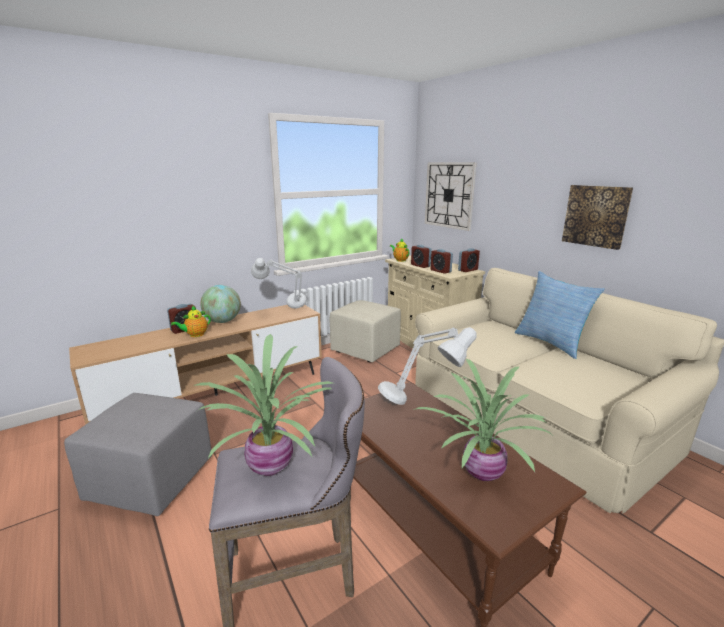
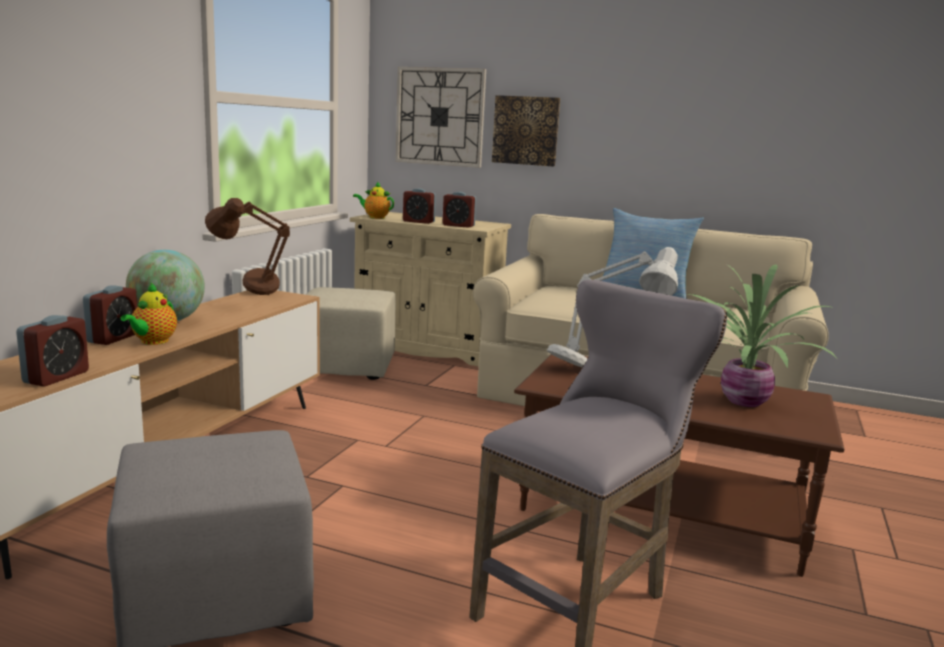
camera: 35 degrees left, 5 degrees down
potted plant [193,334,333,476] -> none
grey table lamp [251,258,307,308] -> brown table lamp [205,198,290,295]
alarm clock [458,248,480,272] -> alarm clock moved to [16,315,89,387]
picture [562,185,633,250] -> picture moved to [492,95,560,166]

